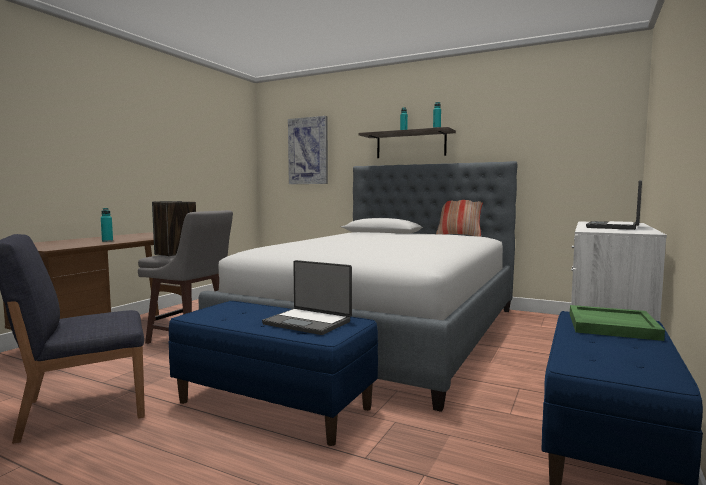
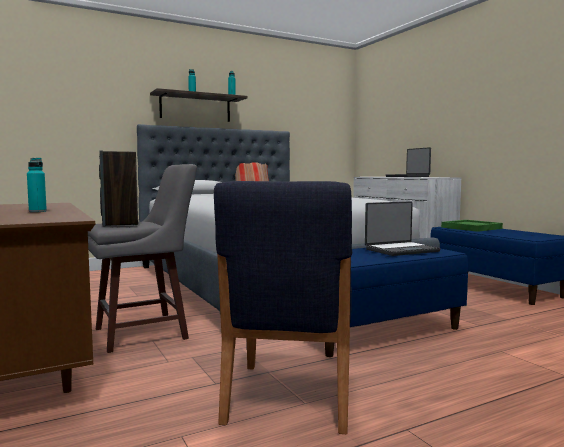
camera: 55 degrees left, 0 degrees up
picture [288,116,328,184] -> none

